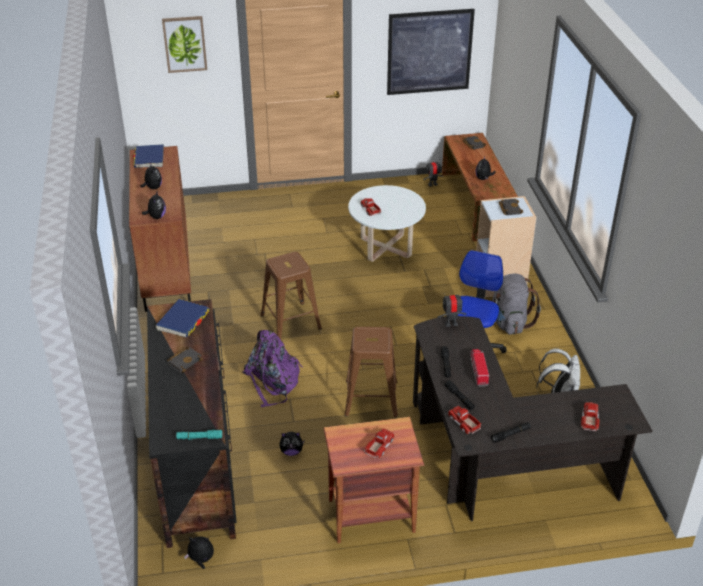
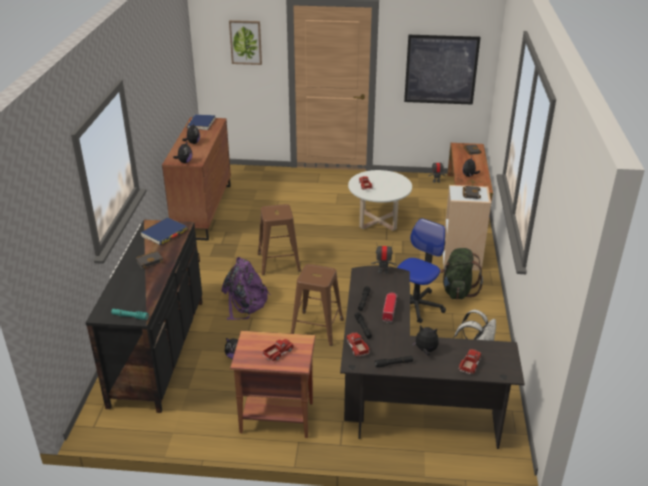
camera: 15 degrees right, 5 degrees down
plush toy [184,536,214,569] -> plush toy moved to [412,325,439,356]
grey backpack [492,273,541,335] -> green backpack [440,248,483,299]

